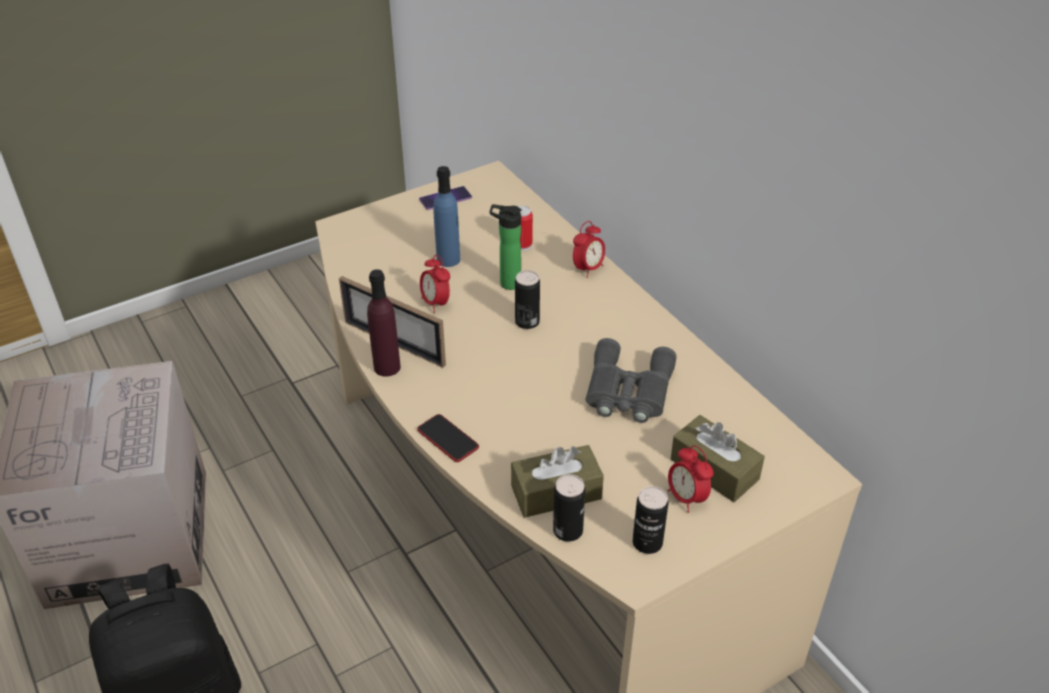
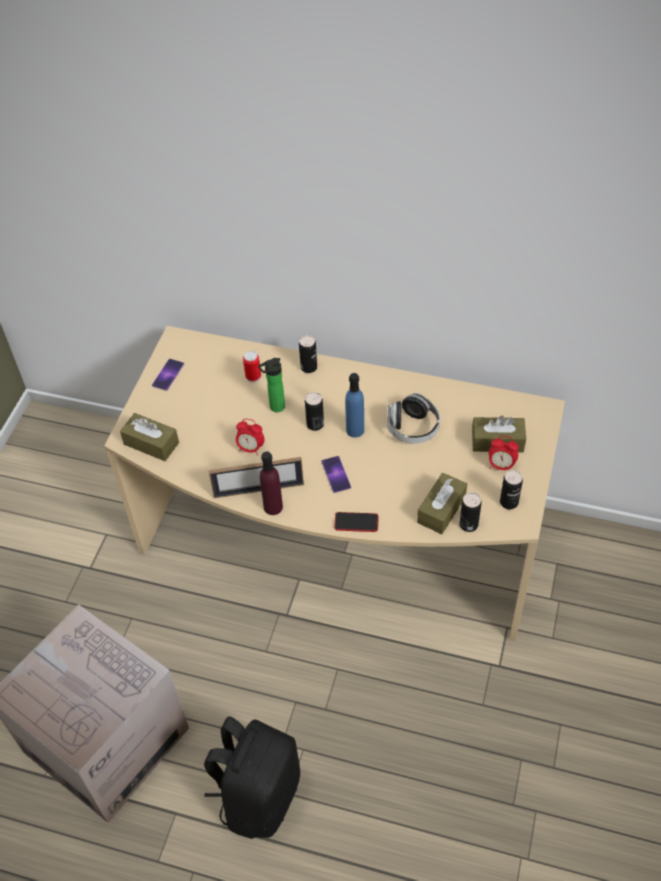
camera: 40 degrees left, 10 degrees up
blue bottle [433,166,460,267] -> blue bottle moved to [345,373,364,438]
alarm clock [573,221,605,278] -> can [299,335,317,373]
grey binoculars [586,338,677,423] -> headphones [387,393,440,443]
none -> brown tissue box [120,413,179,461]
none -> phone [321,456,351,493]

